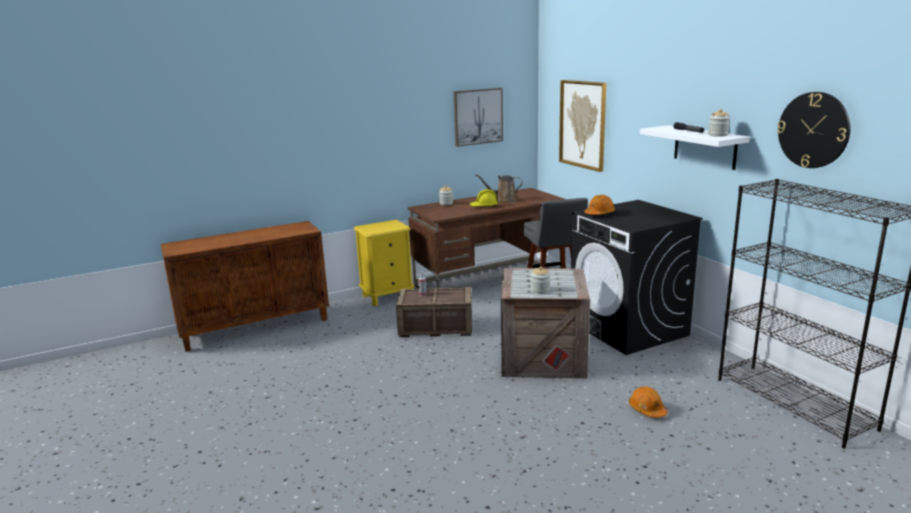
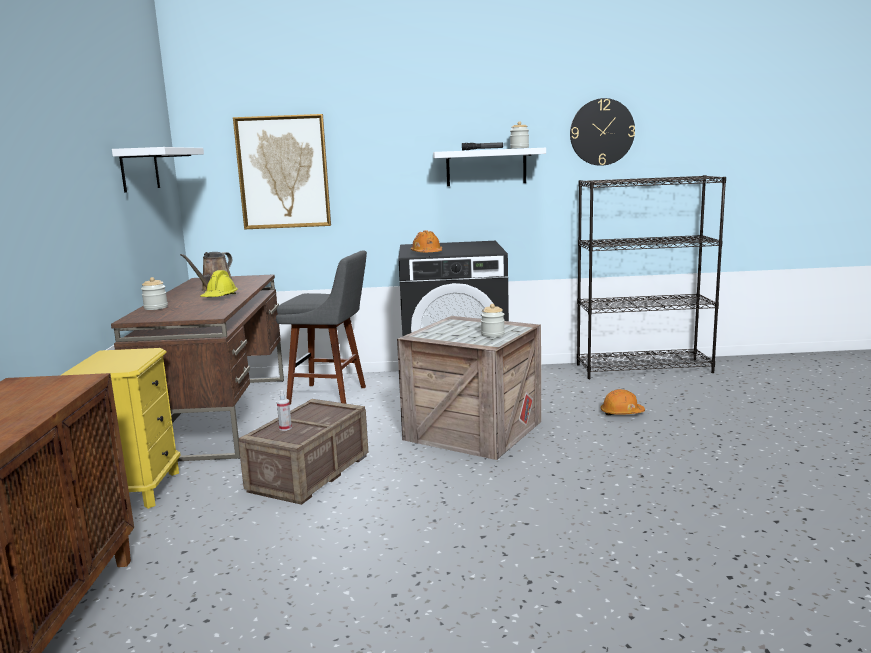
camera: 65 degrees left, 5 degrees down
picture [454,88,503,147] -> white shelf [112,147,204,193]

